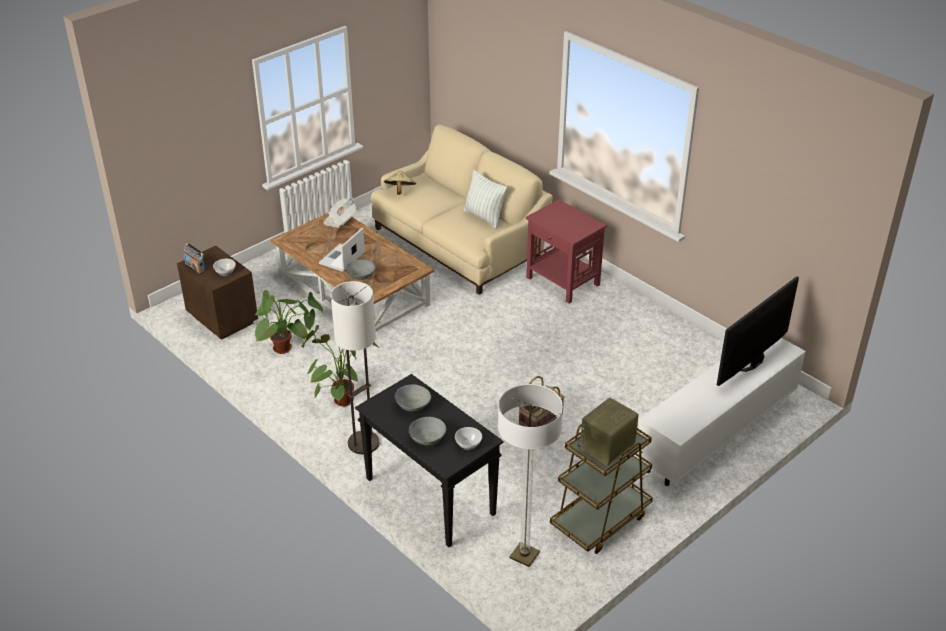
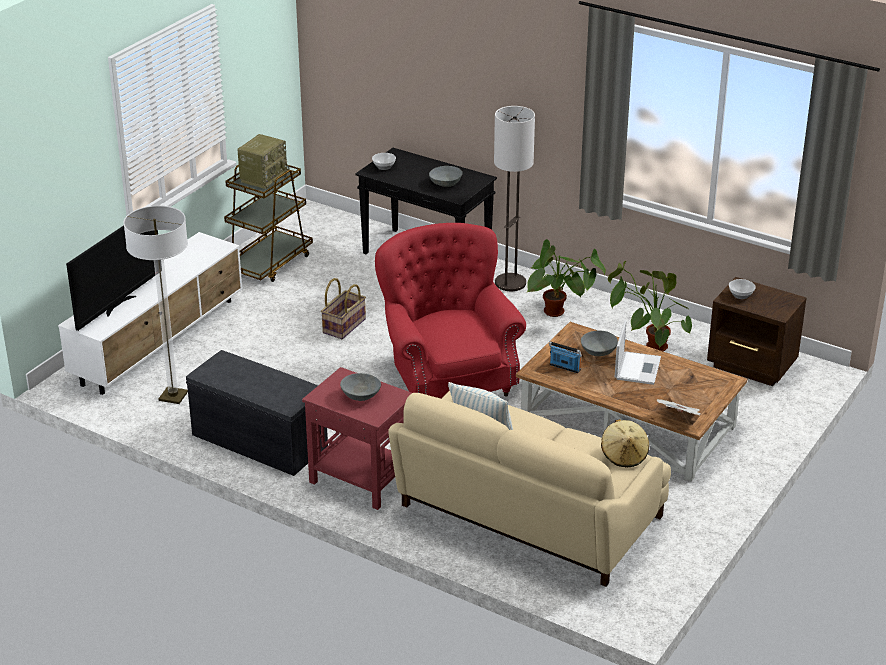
camera: 165 degrees right, 5 degrees down
radio [183,243,205,274] -> radio moved to [549,341,582,373]
grey bowl [409,417,446,445] -> grey bowl moved to [340,373,381,401]
floor lamp [498,384,563,567] -> floor lamp moved to [123,206,188,404]
none -> grey bench [186,350,328,476]
none -> red armchair [375,223,526,399]

